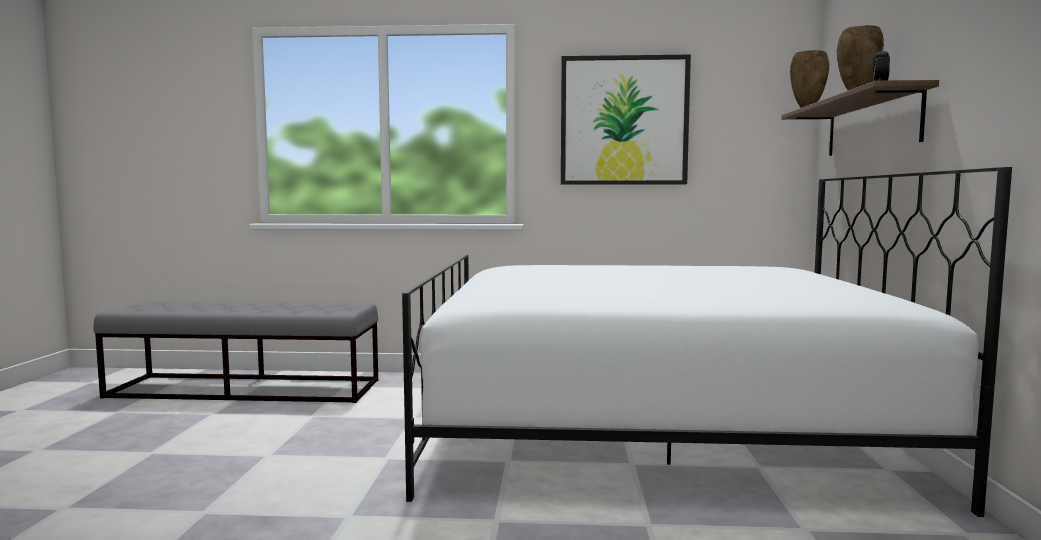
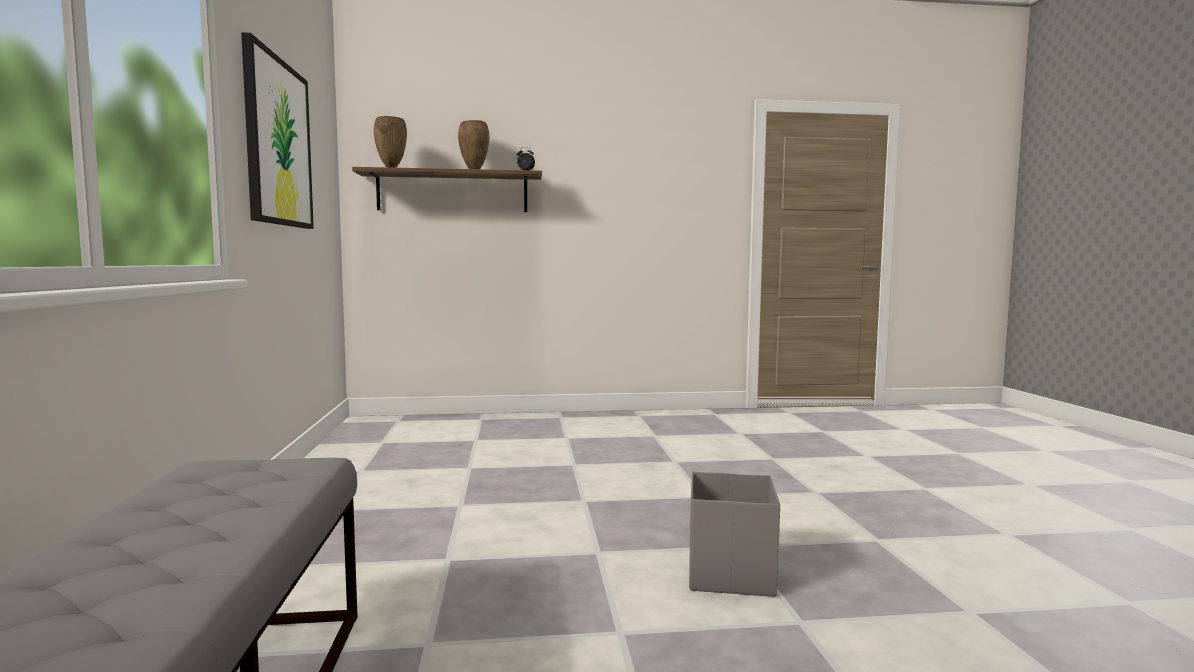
camera: 100 degrees left, 0 degrees up
white bed [402,167,1012,517] -> none
none -> grey storage box [689,472,780,597]

